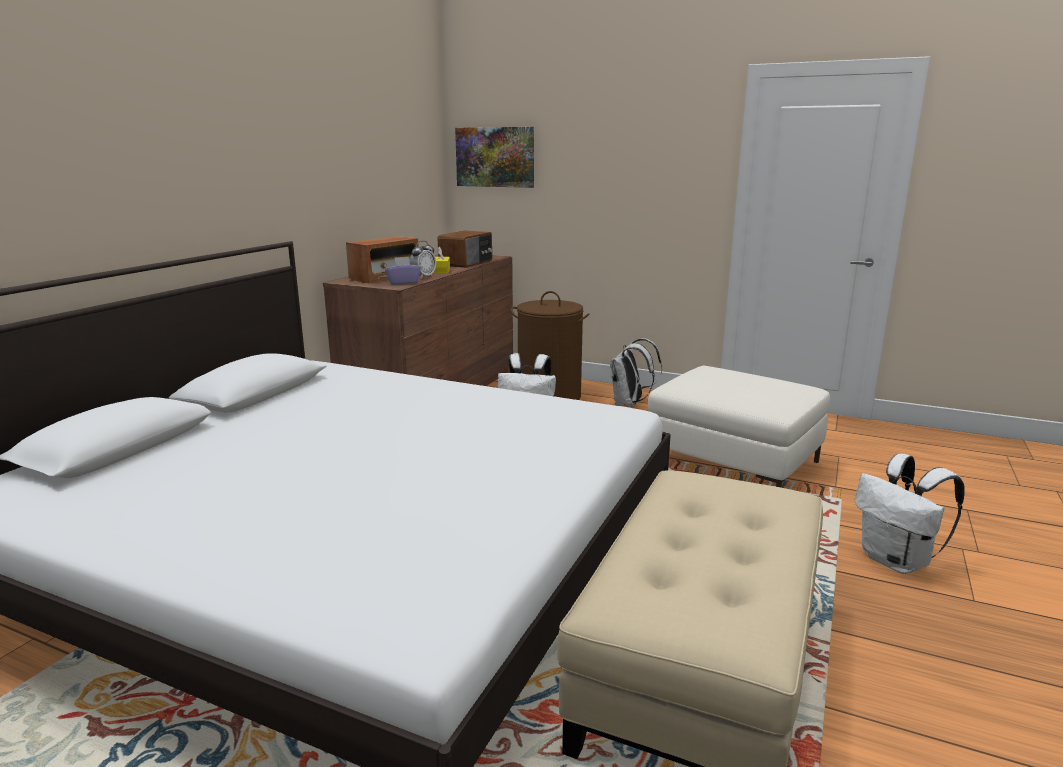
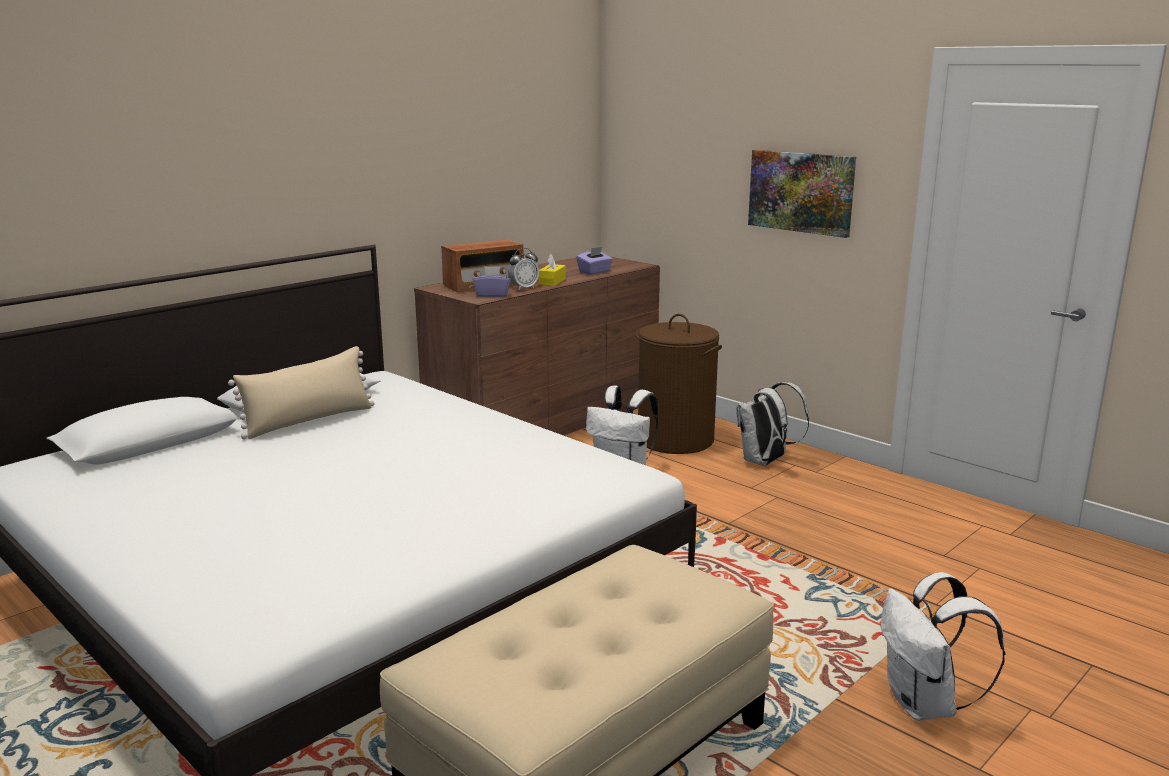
camera: 20 degrees right, 0 degrees up
radio [438,231,492,268] -> purple tissue box [576,247,613,275]
picture [455,127,534,188] -> picture moved to [748,150,856,238]
white ottoman [648,366,830,488] -> none
none -> beige pillow [228,346,375,439]

